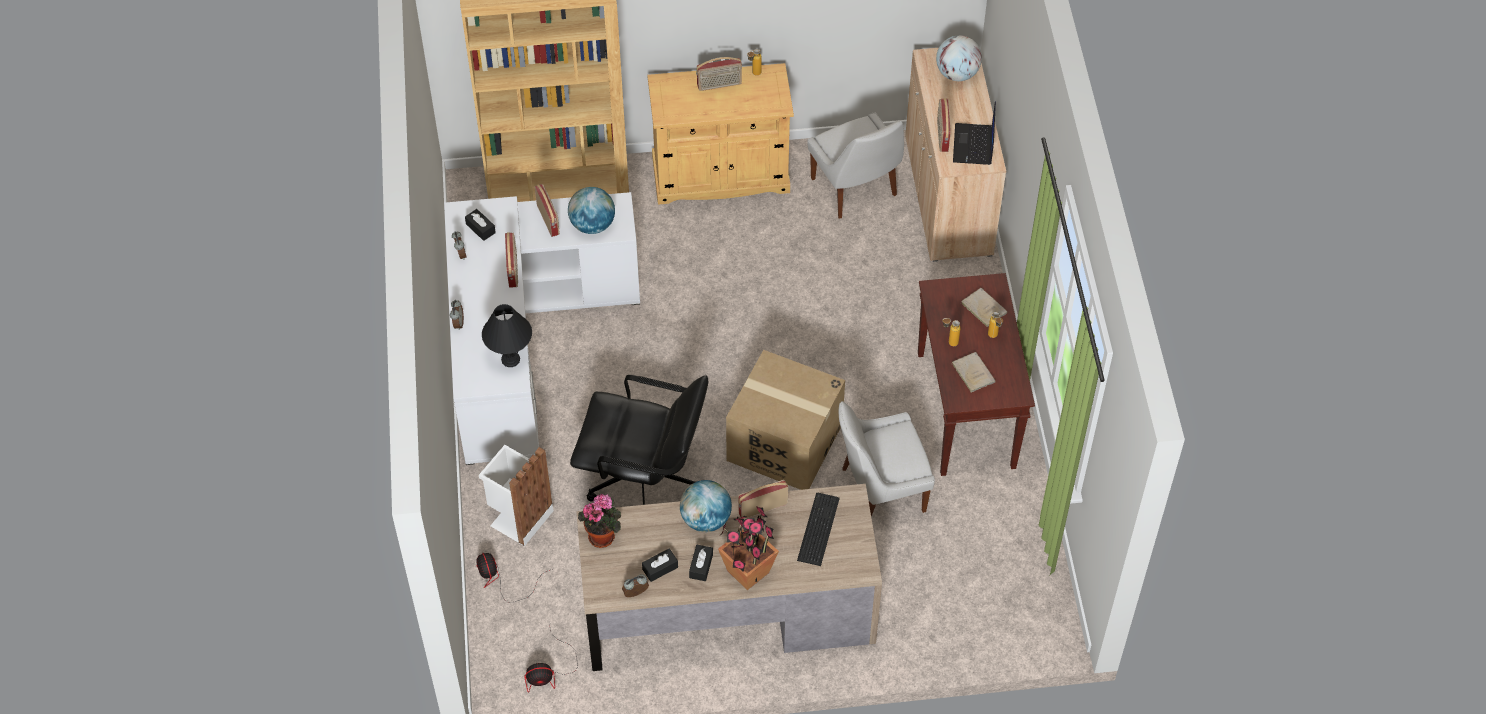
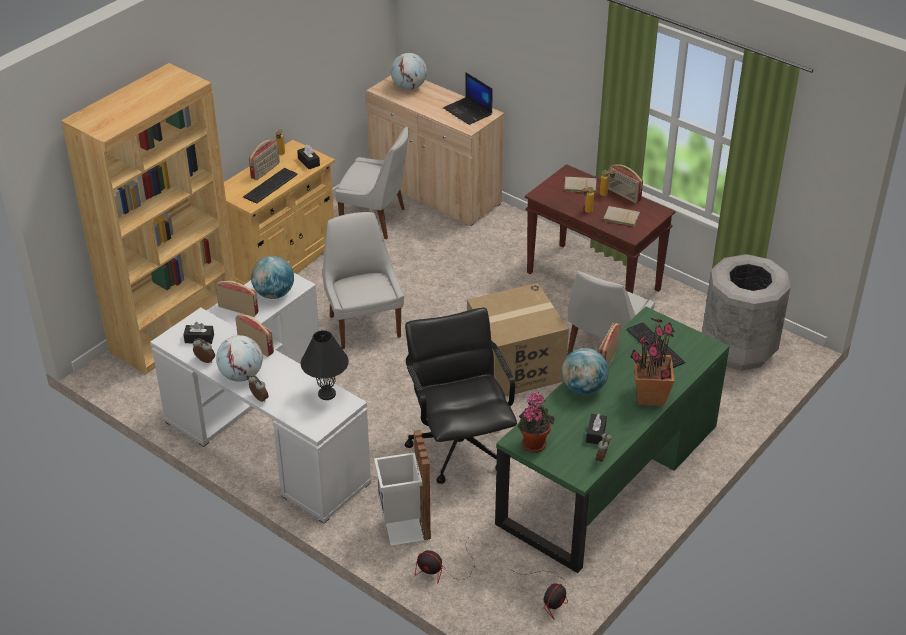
camera: 45 degrees left, 15 degrees down
black office chair [570,375,708,505] -> black office chair turned 75 degrees counterclockwise [405,307,517,484]
brown desk [576,484,882,671] -> green desk [495,307,730,573]
black tissue box [689,545,713,581] -> black tissue box moved to [297,144,320,169]
radio [937,98,951,152] -> radio moved to [608,164,643,203]
none -> globe [216,335,263,382]
none -> keyboard [243,168,298,204]
none -> white chair [323,212,404,349]
none -> grey trash can [702,254,791,371]

